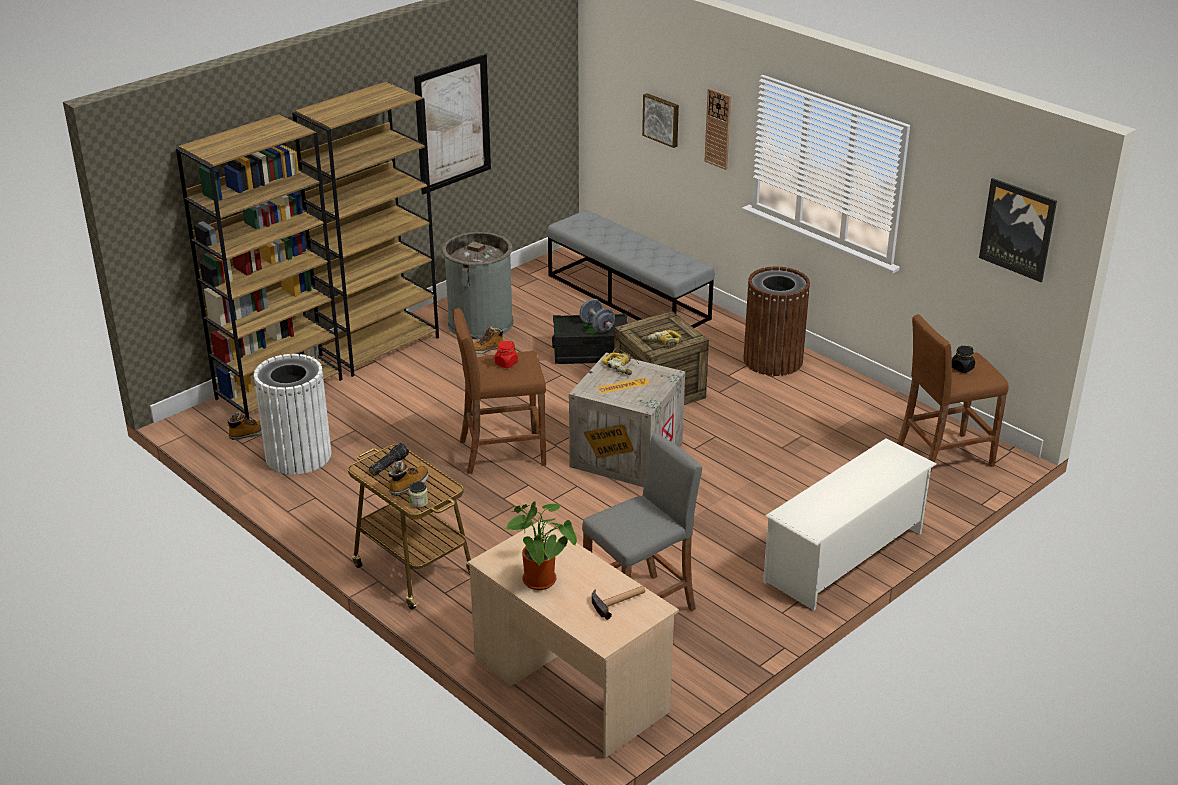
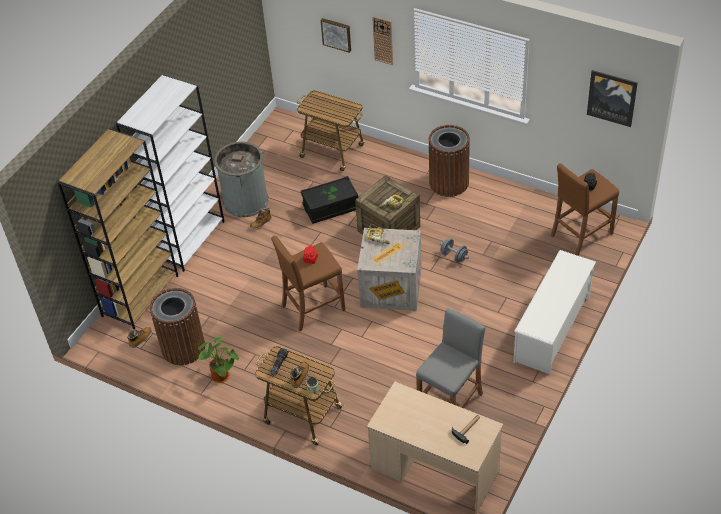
camera: 15 degrees left, 15 degrees up
white trash can [254,354,331,475] -> brown trash can [150,288,205,365]
brown bookcase [292,82,439,377] -> white bookcase [116,75,225,272]
picture [414,54,491,195] -> none
potted plant [504,501,577,590] -> potted plant moved to [198,336,239,383]
grey bench [547,210,715,328] -> cart [297,90,364,171]
grey dumbbell [579,299,615,333] -> grey dumbbell moved to [440,238,469,263]

